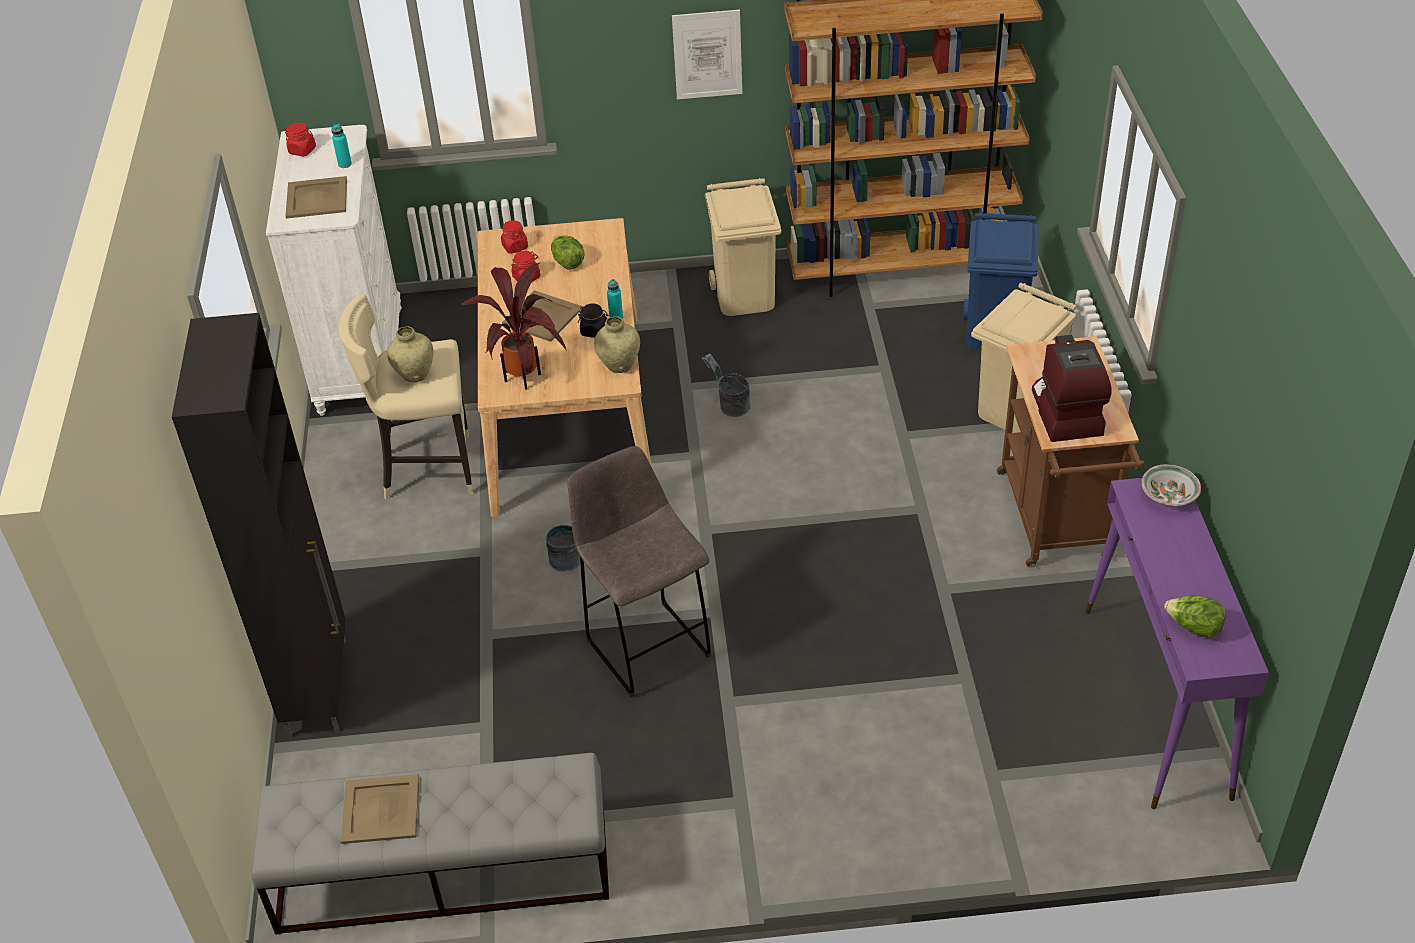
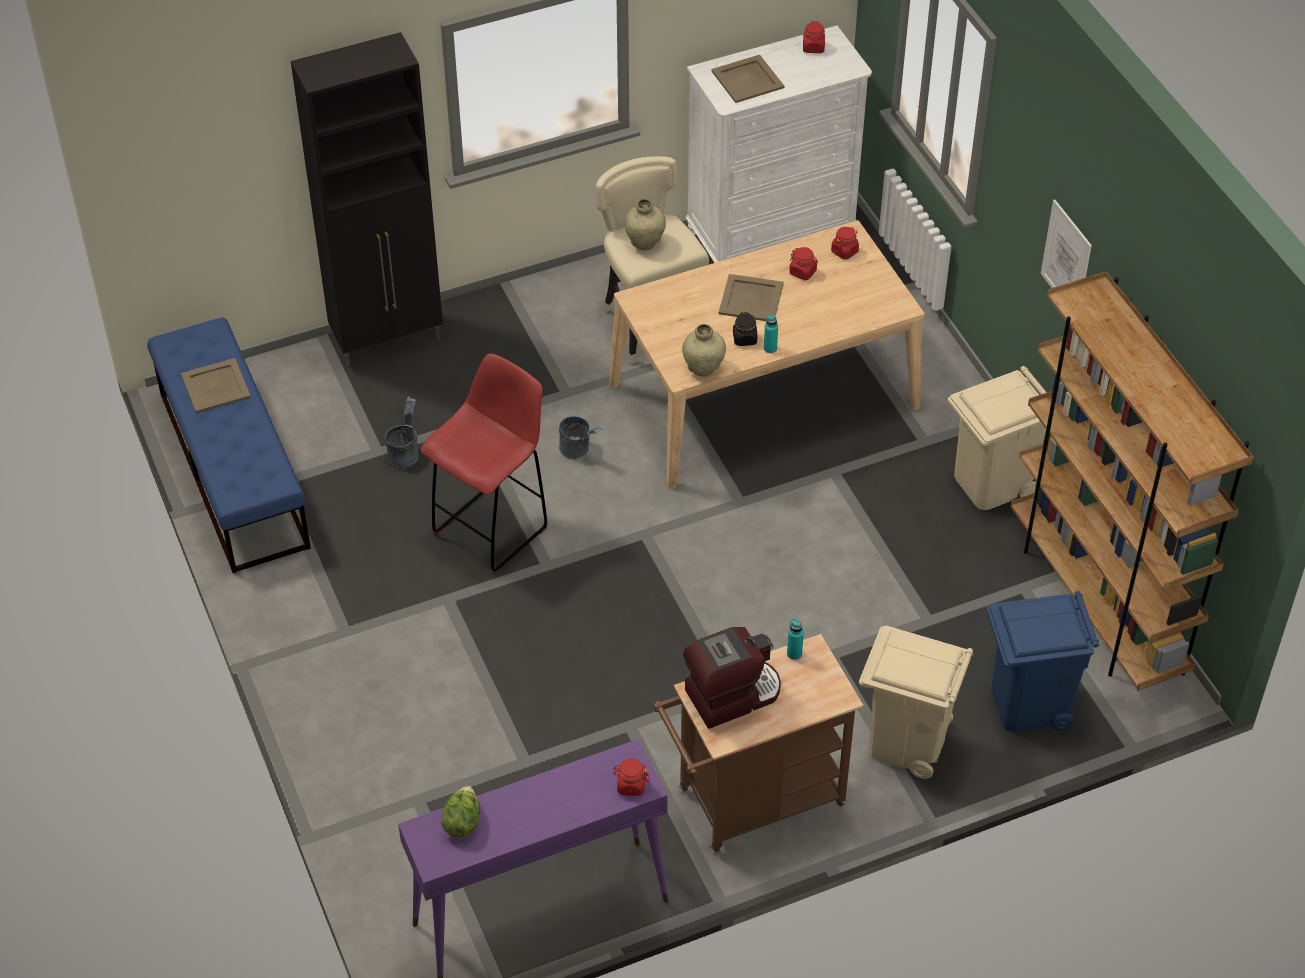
camera: 70 degrees right, 5 degrees up
grey bench [252,753,609,935] -> blue bench [147,317,311,573]
turquoise bottle [331,124,352,168] -> turquoise bottle moved to [787,619,804,660]
potted plant [459,262,567,390] -> none
lettuce [551,235,585,270] -> none
grey stool [567,446,711,697] -> red stool [421,353,548,574]
grey bucket [702,354,751,417] -> grey bucket moved to [385,397,419,468]
bowl [1141,464,1201,506] -> red jar [613,758,649,796]

